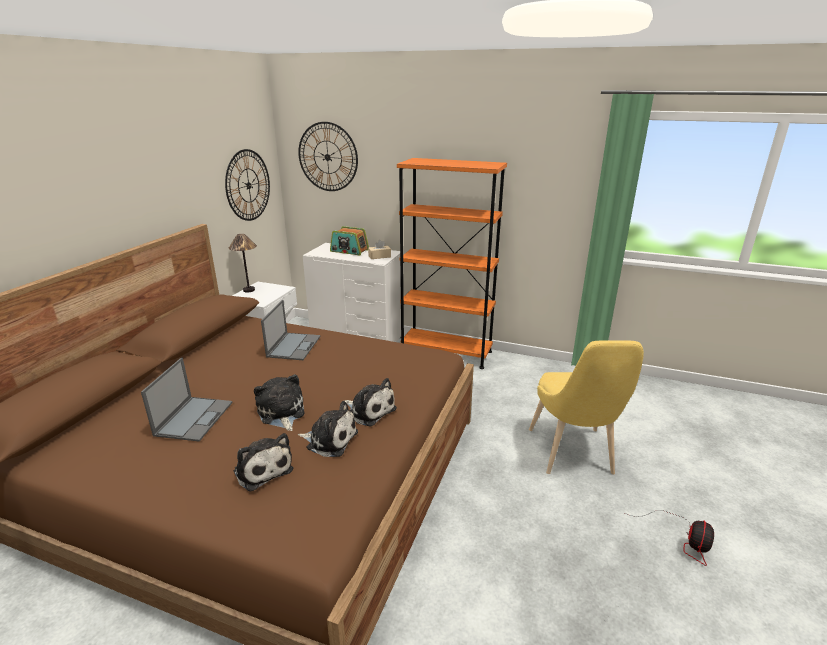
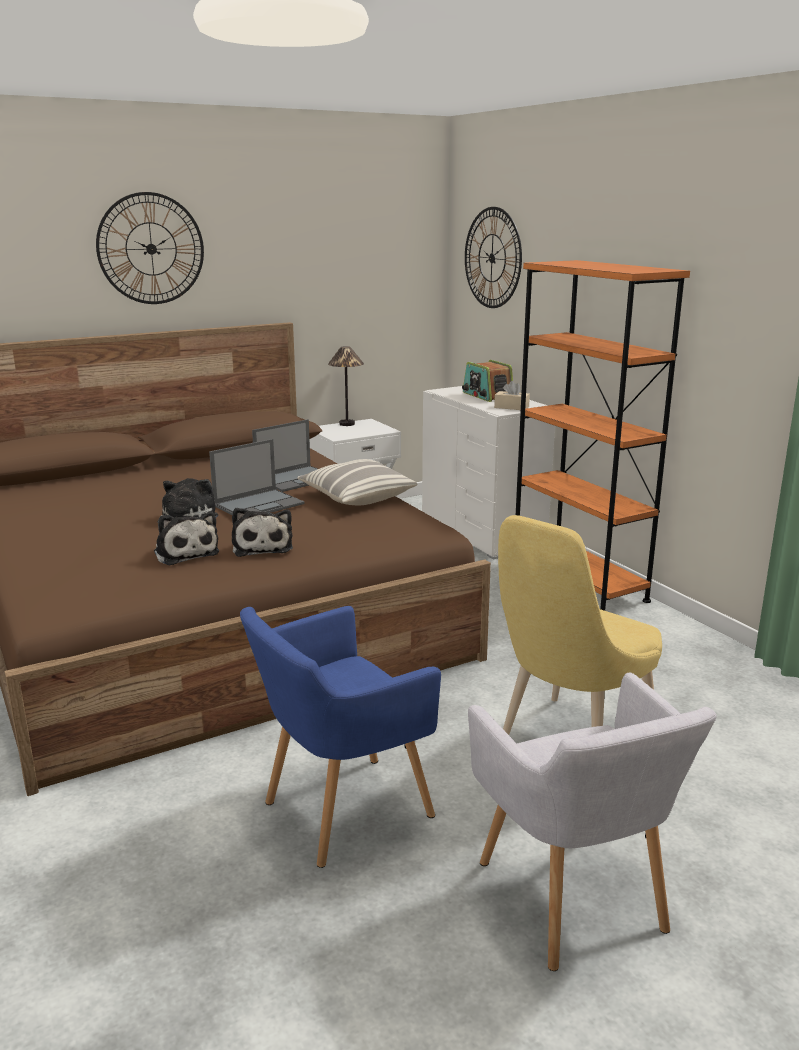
camera: 40 degrees right, 5 degrees down
laptop [141,357,232,442] -> laptop moved to [209,439,305,515]
wall clock [225,149,270,221] -> wall clock moved to [96,192,204,304]
plush toy [234,433,293,492] -> none
fan [625,511,714,566] -> grey armchair [468,672,717,971]
none -> blue armchair [240,606,441,868]
none -> pillow [297,459,417,505]

